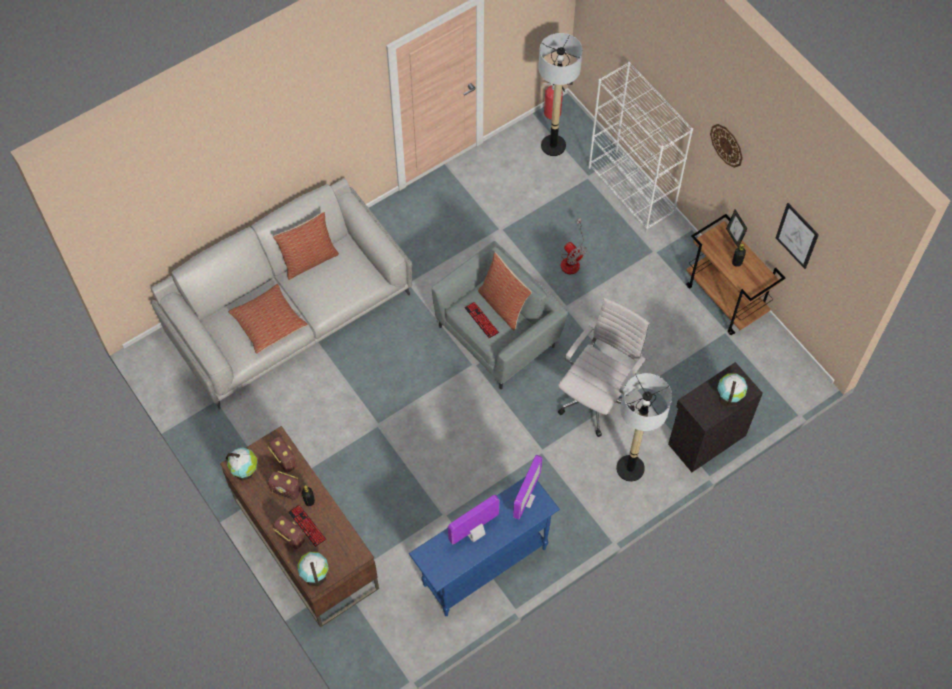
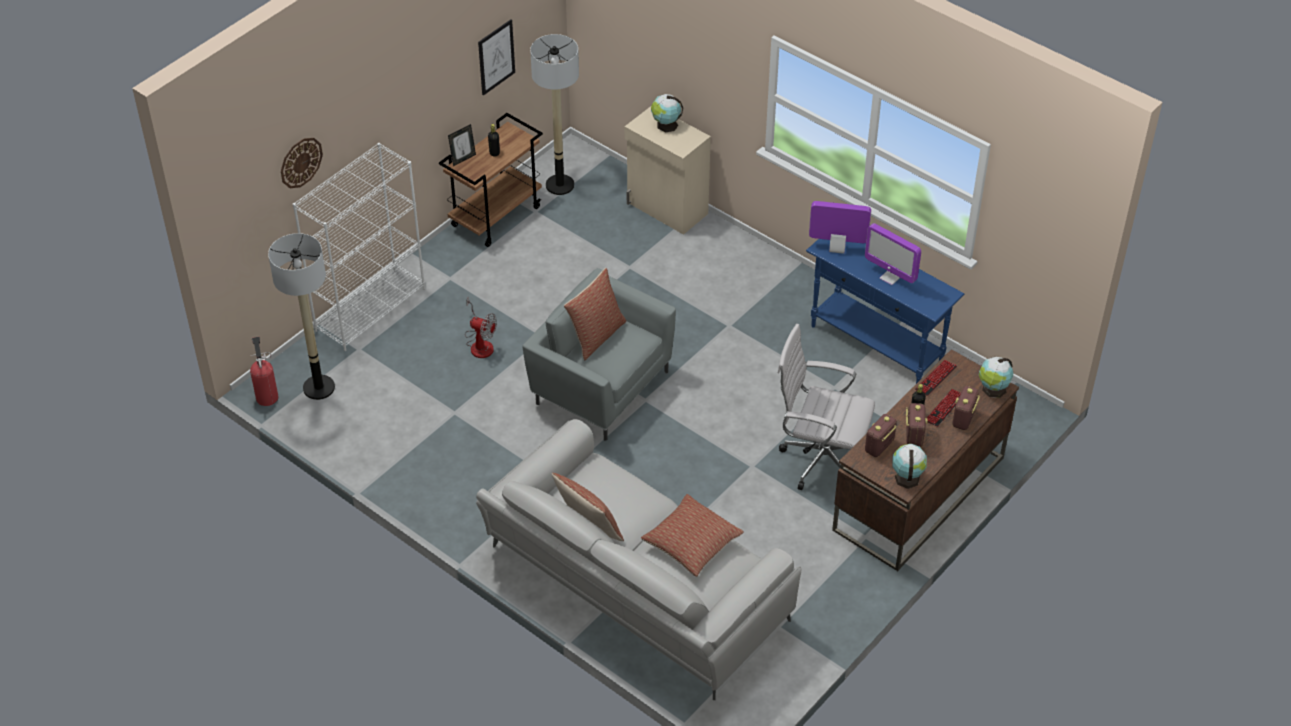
camera: 105 degrees left, 15 degrees down
keyboard [464,302,499,339] -> keyboard moved to [915,360,957,396]
white office chair [558,298,650,437] -> white office chair moved to [778,324,875,490]
fan [561,218,587,274] -> fan turned 75 degrees clockwise [465,296,497,358]
floor lamp [616,373,672,482] -> floor lamp moved to [530,34,579,195]
black cabinet [668,362,763,472] -> beige cabinet [625,106,711,235]
wall clock [710,124,743,168] -> wall clock moved to [281,138,323,188]

